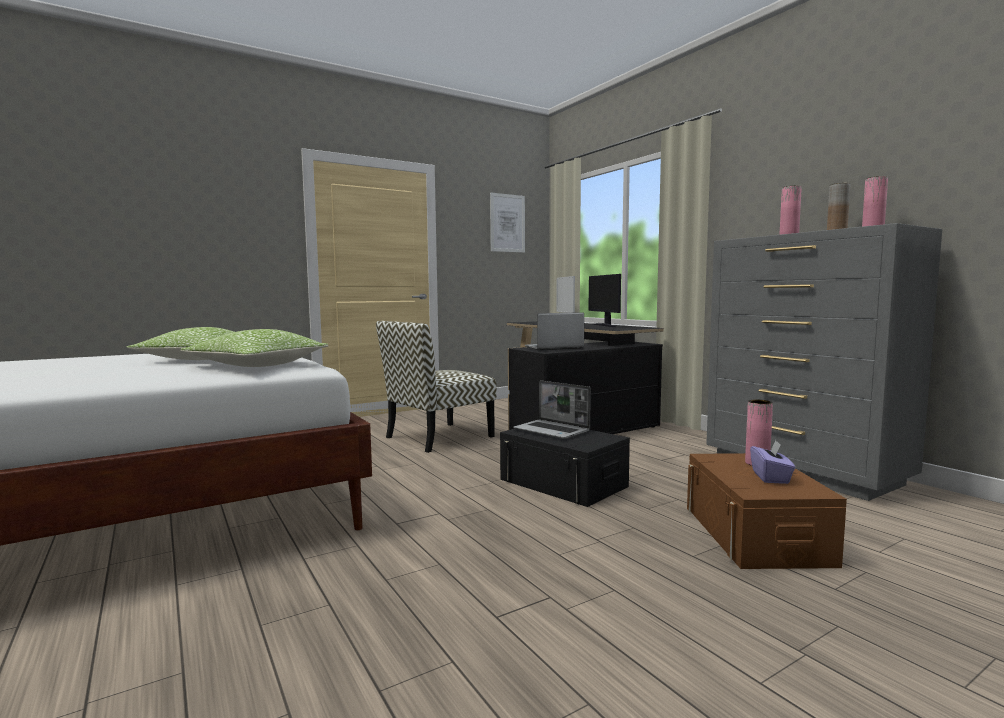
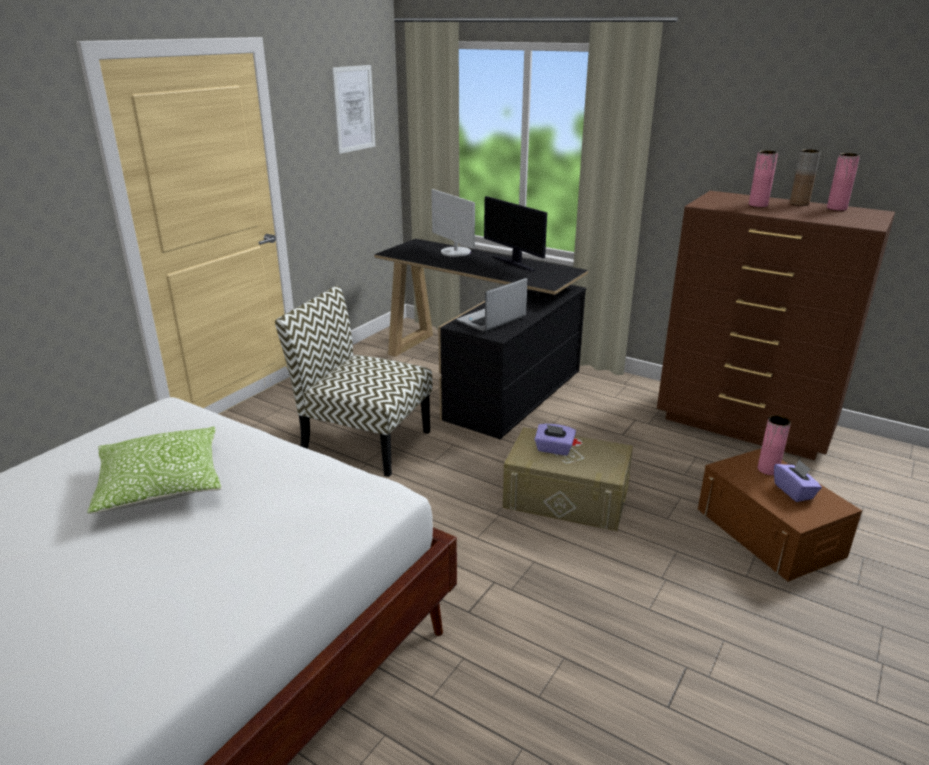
camera: 25 degrees left, 20 degrees up
pillow [180,329,329,367] -> none
chair [376,321,497,453] -> chair turned 90 degrees clockwise [275,286,432,477]
black storage box [500,429,630,507] -> beige storage box [503,427,633,531]
laptop [513,381,591,439] -> purple tissue box [534,424,576,455]
grey dresser [706,223,942,501] -> brown dresser [657,191,895,460]

